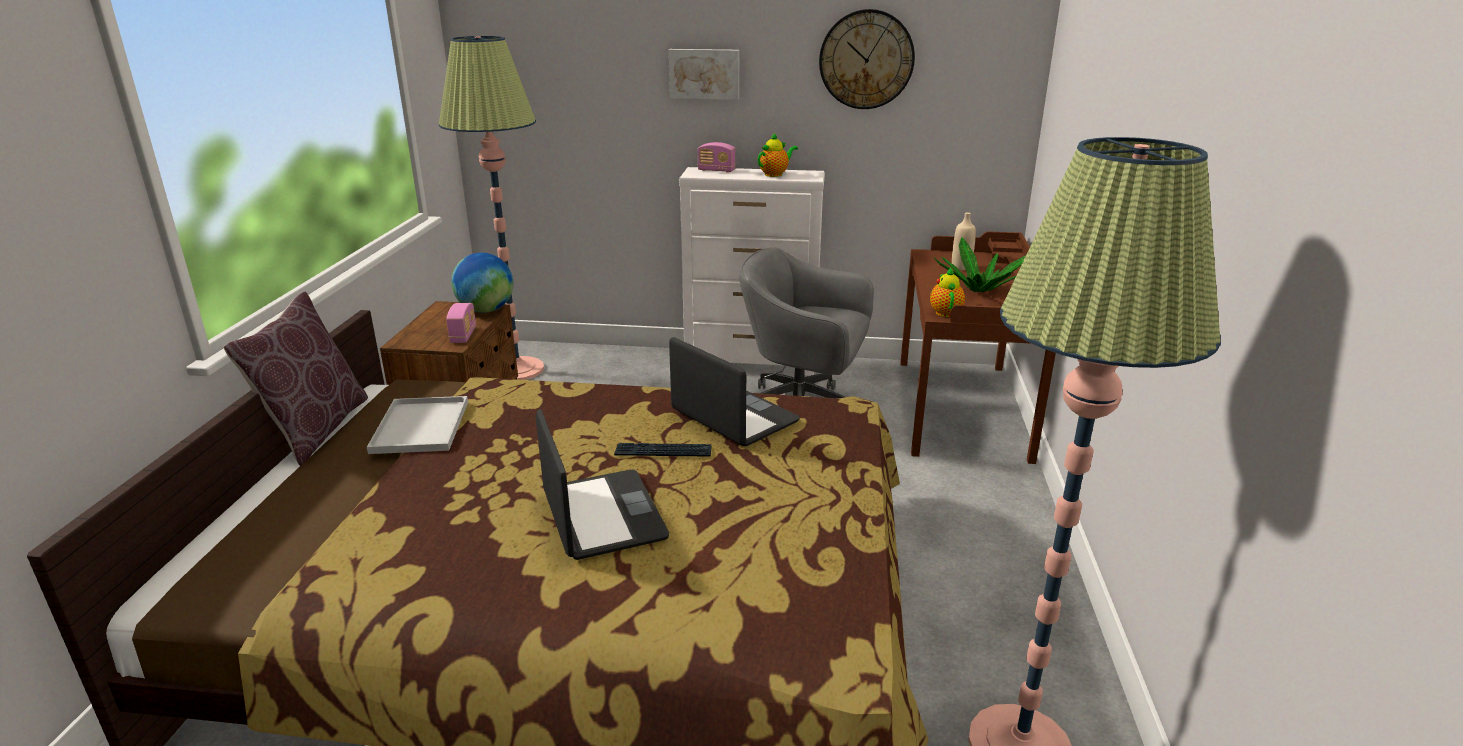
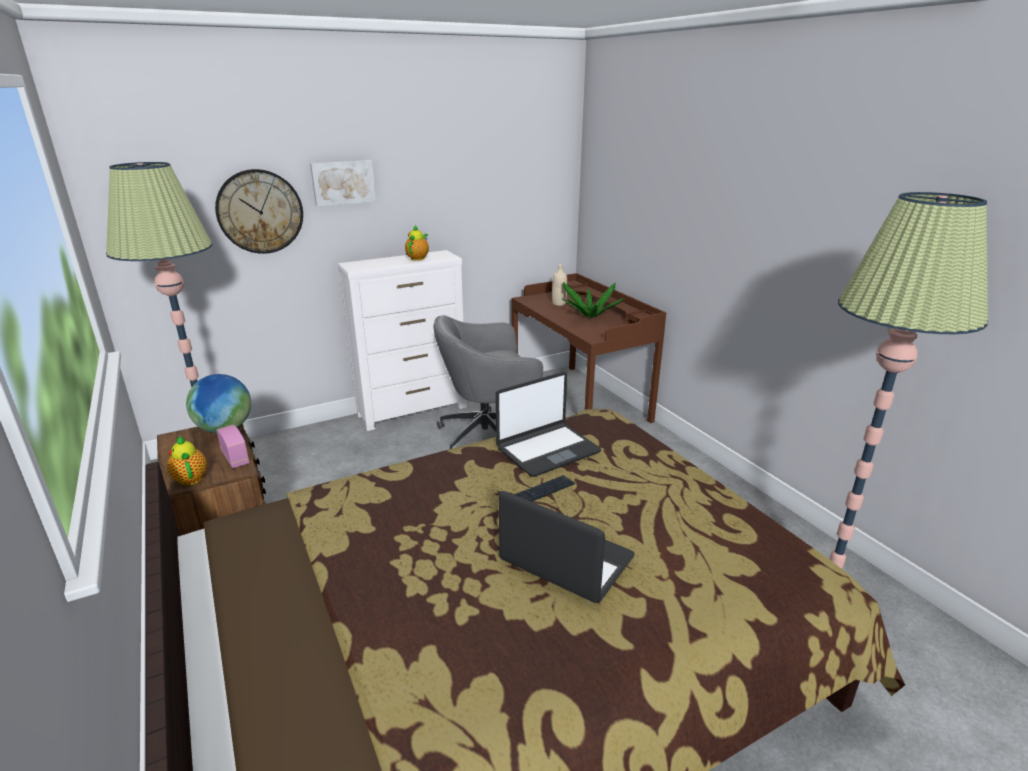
camera: 35 degrees left, 0 degrees up
brown pillow [224,292,368,466] -> none
white tray [367,396,468,454] -> none
laptop [669,337,800,446] -> laptop turned 135 degrees clockwise [496,372,601,477]
radio [698,142,736,173] -> none
wall clock [819,9,915,109] -> wall clock moved to [215,169,303,254]
teapot [930,267,965,317] -> teapot moved to [167,435,207,486]

